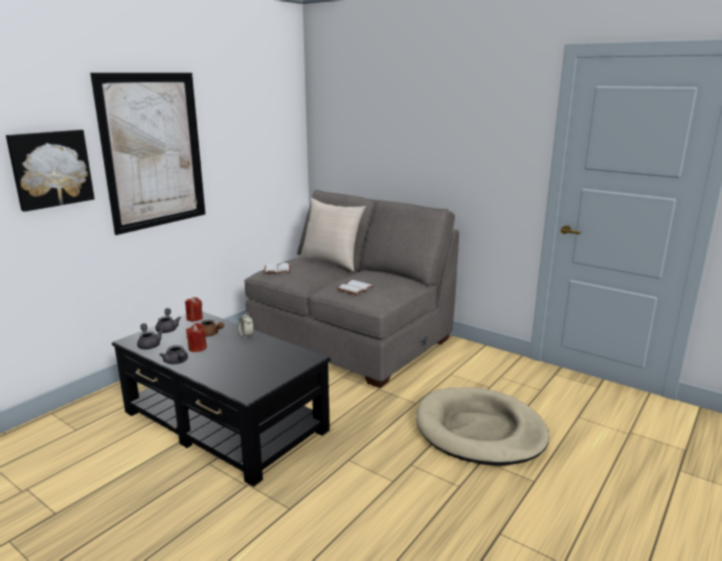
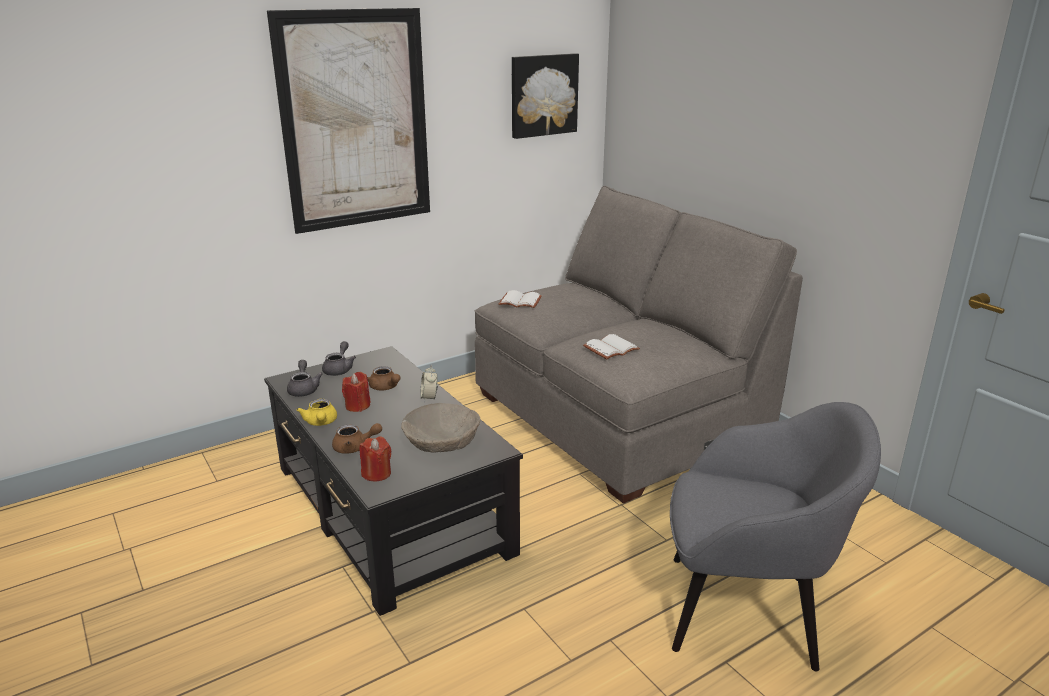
camera: 20 degrees right, 5 degrees up
picture [6,129,95,212] -> picture moved to [512,53,579,139]
grey teapot [160,345,188,364] -> yellow teapot [297,399,337,426]
red candle [185,297,203,321] -> red candle moved to [360,436,392,481]
beige pillow [300,198,366,271] -> none
beige dog bed [416,387,549,466] -> grey armchair [670,402,881,672]
none -> brown teapot [332,423,382,454]
none -> beige bowl [401,403,480,453]

